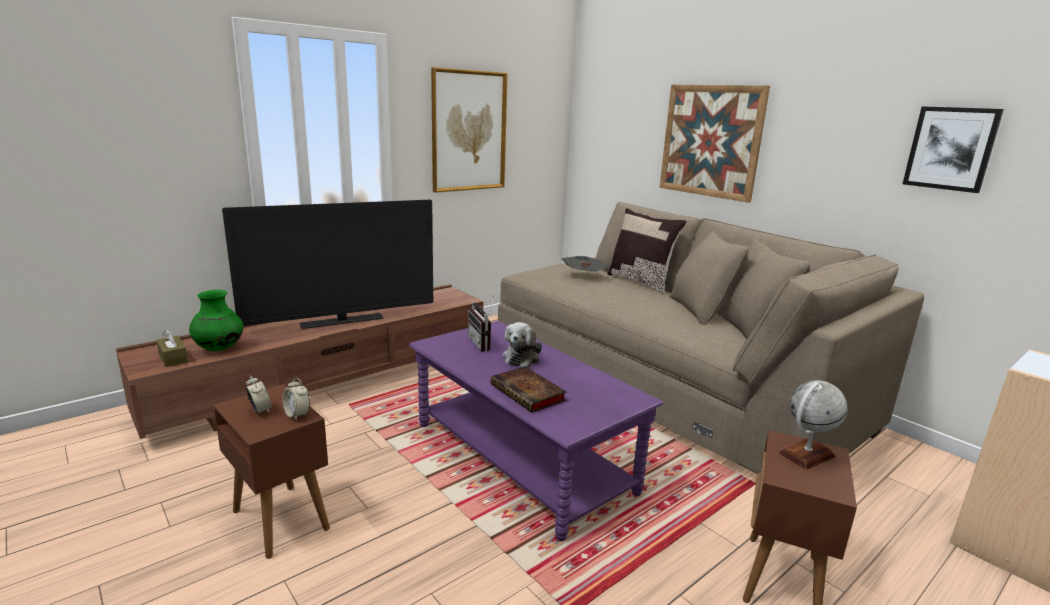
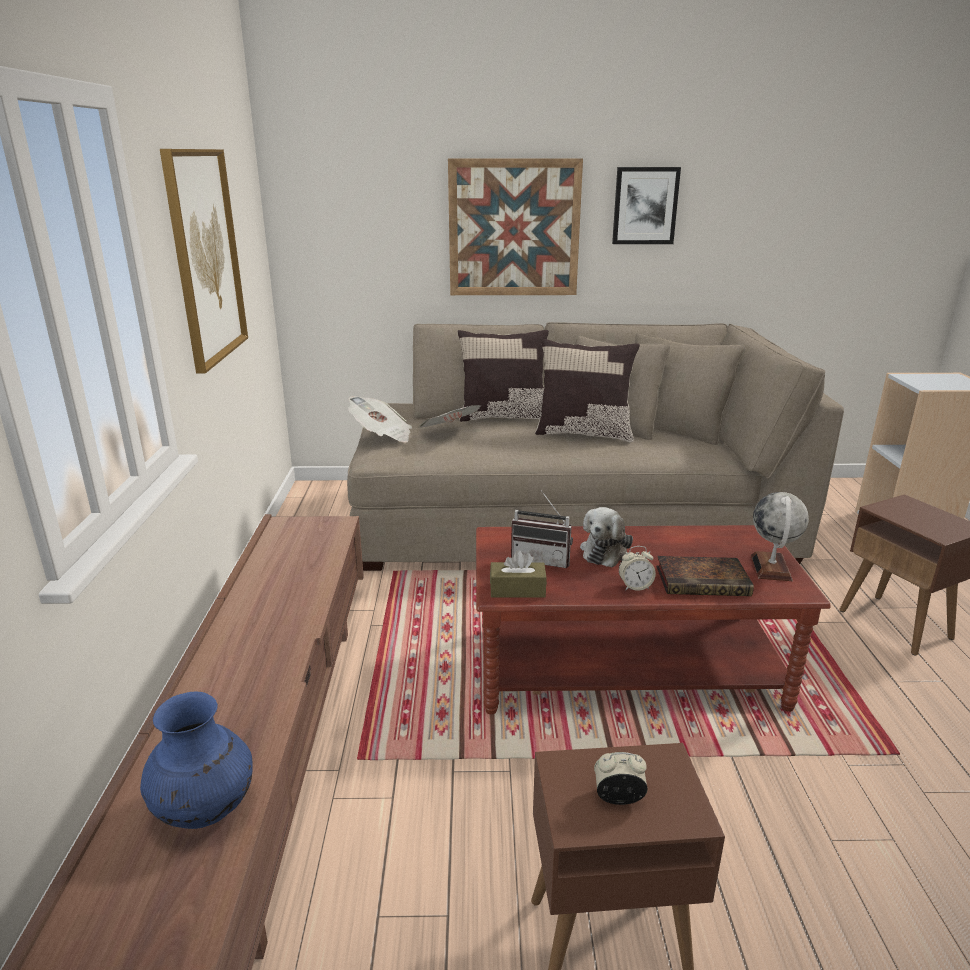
camera: 50 degrees left, 5 degrees up
brown tissue box [156,329,188,367] -> brown tissue box moved to [490,550,547,598]
green vase [189,290,243,351] -> blue vase [140,692,253,829]
television [222,200,433,329] -> none
alarm clock [282,378,310,421] -> alarm clock moved to [619,546,656,591]
purple coffee table [409,321,663,541] -> brown coffee table [476,525,831,714]
plush toy [503,322,542,368] -> plush toy turned 60 degrees clockwise [580,507,633,567]
globe [778,380,848,469] -> globe moved to [751,492,809,581]
picture [903,106,1004,193] -> picture moved to [612,167,681,244]
none -> newspaper [348,396,412,443]
none -> pillow [535,339,640,443]

